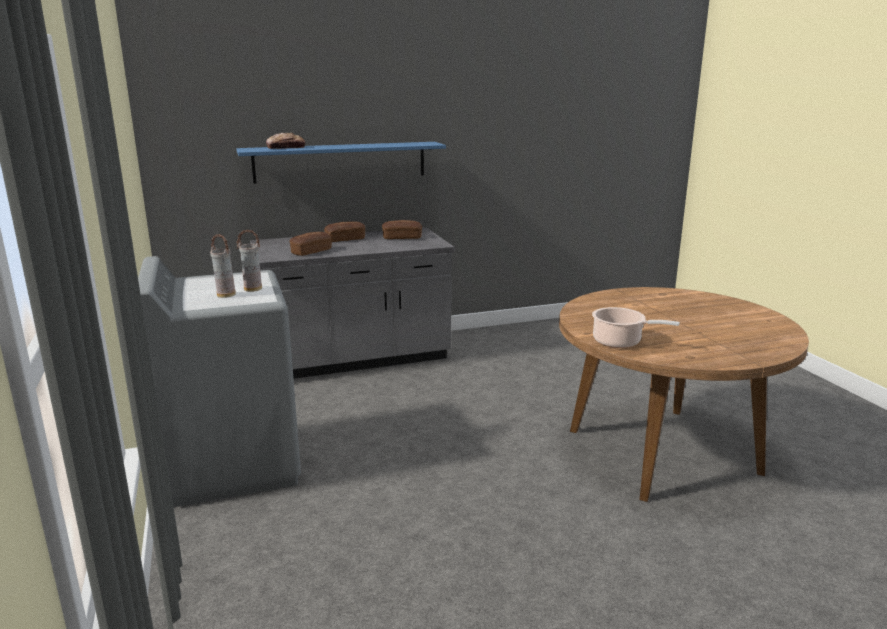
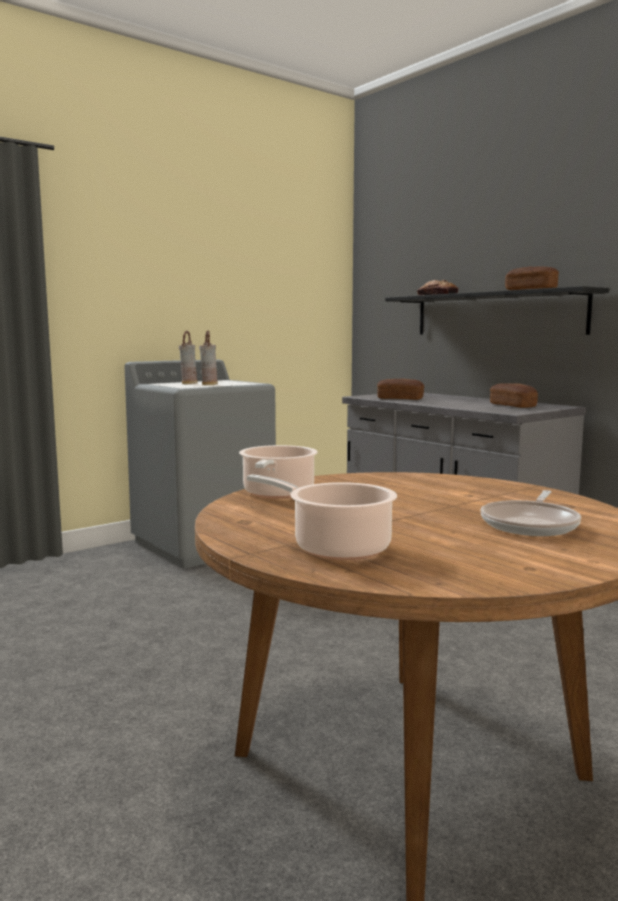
camera: 70 degrees right, 10 degrees down
blue shelf [236,142,446,184] -> black shelf [385,286,609,335]
bread [324,221,365,242] -> bread moved to [505,267,559,290]
none -> cooking pot [247,474,397,560]
none -> frying pan [481,490,581,536]

